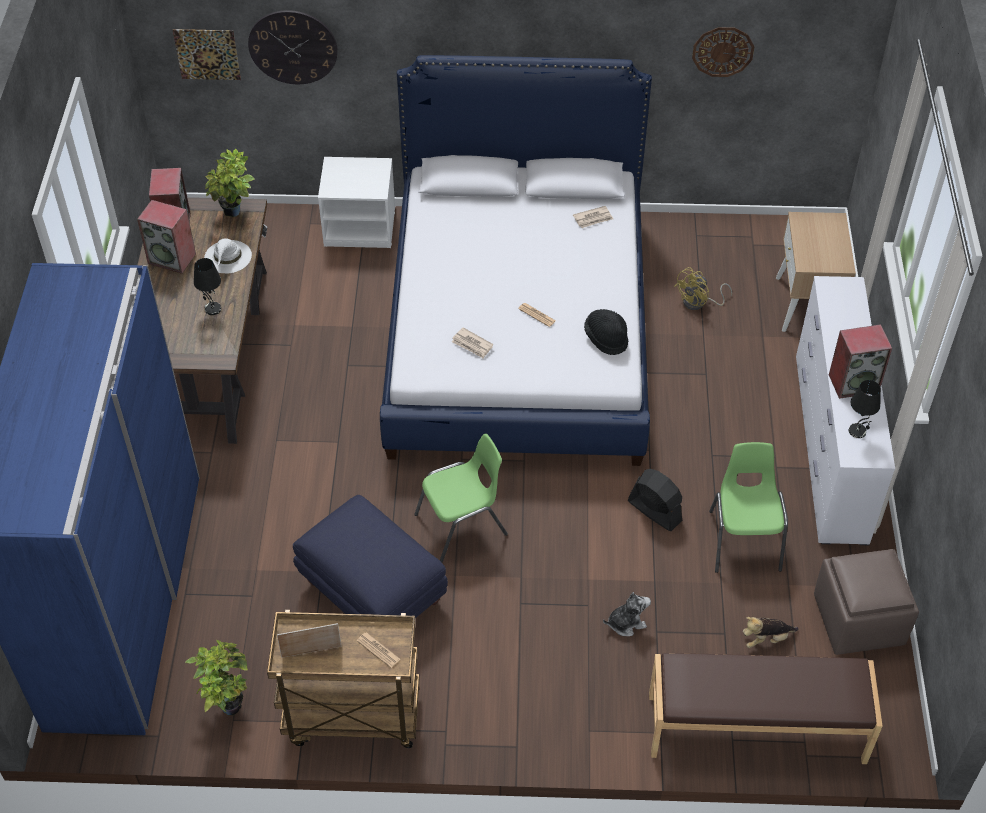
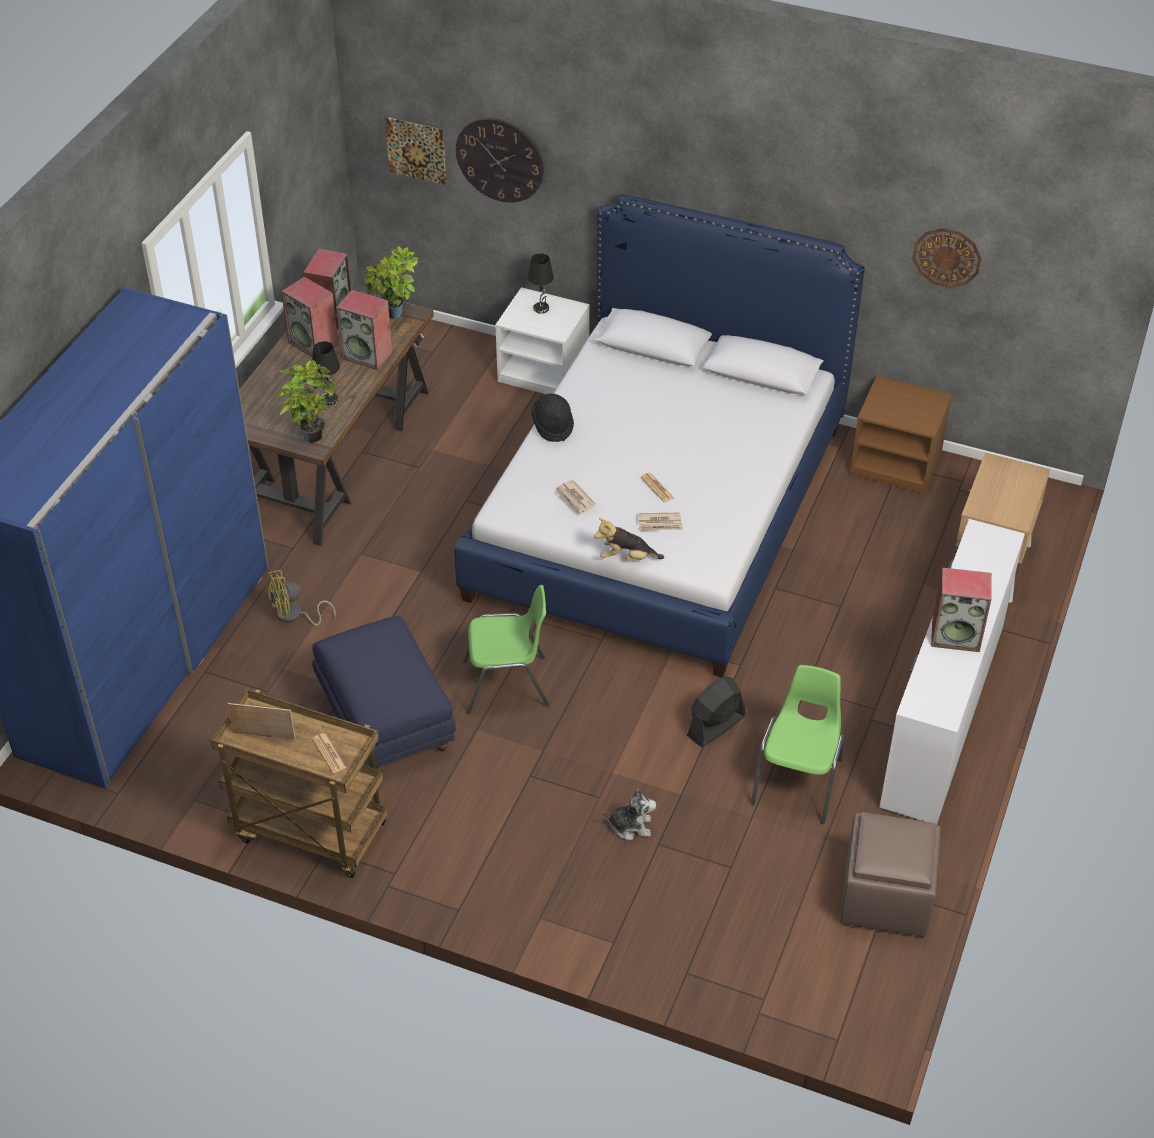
camera: 20 degrees right, 5 degrees down
potted plant [185,640,248,715] -> potted plant moved to [277,360,336,443]
white hat [204,238,252,274] -> speaker [336,290,393,370]
newspaper [573,206,613,228] -> newspaper moved to [638,513,683,531]
black hat [584,309,628,355] -> black hat moved to [531,394,574,442]
black fan [628,469,682,531] -> black fan turned 105 degrees counterclockwise [687,676,746,747]
brown bench [649,653,883,764] -> none
yellow fan [674,267,732,310] -> yellow fan moved to [266,570,336,626]
plush toy [743,617,798,648] -> plush toy moved to [594,518,664,560]
black table lamp [849,380,881,438] -> black table lamp moved to [528,253,554,314]
none -> brown nightstand [850,376,952,494]

